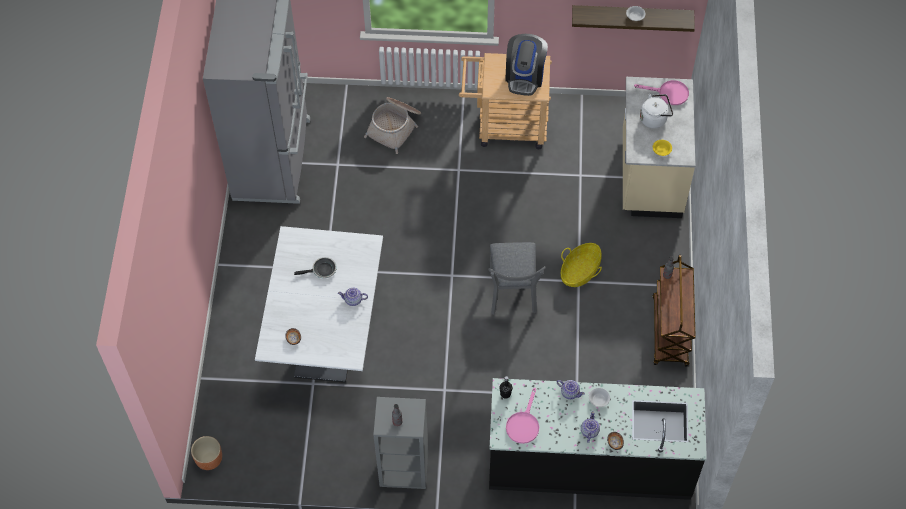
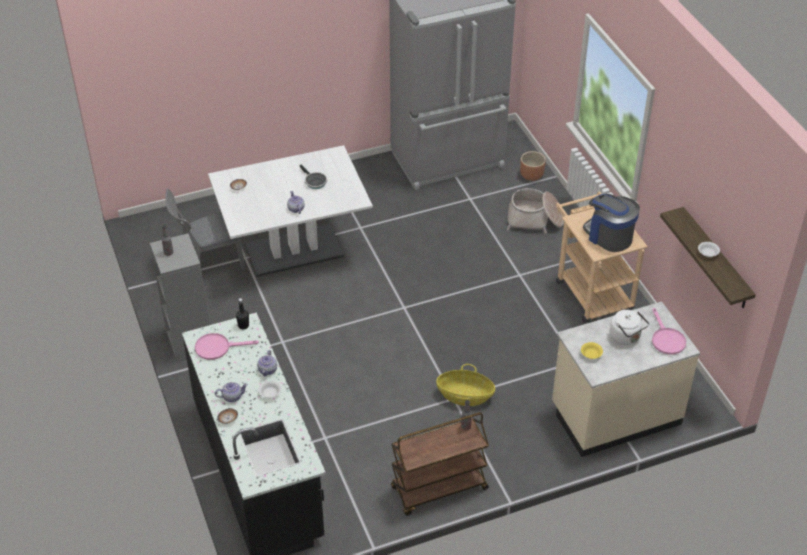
camera: 65 degrees right, 15 degrees down
brown planter [191,436,222,470] -> brown planter moved to [520,151,546,181]
grey chair [488,242,546,314] -> grey chair moved to [165,189,245,270]
coffee machine [505,34,548,96] -> coffee machine turned 60 degrees clockwise [583,194,640,252]

